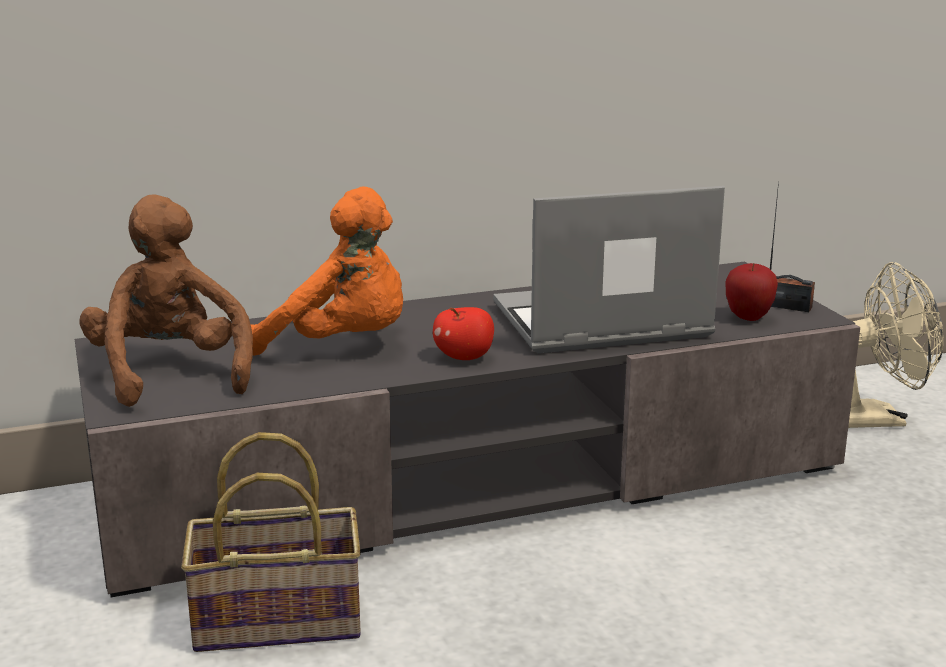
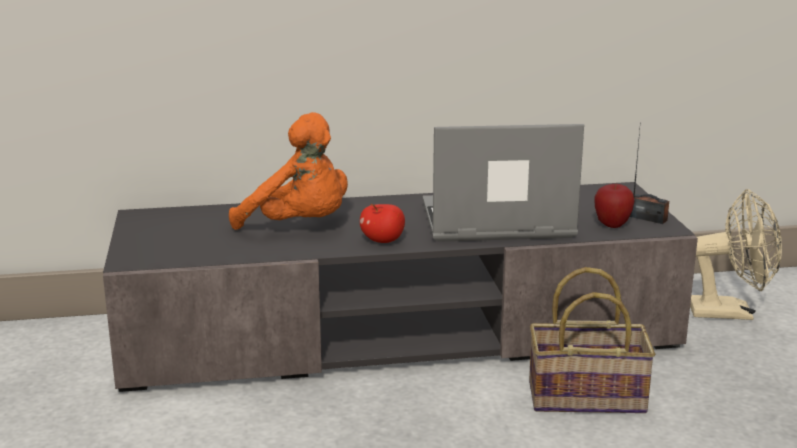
camera: 10 degrees right, 0 degrees up
brown plush toy [79,194,253,407] -> none
basket [181,432,361,652] -> basket moved to [529,267,655,413]

